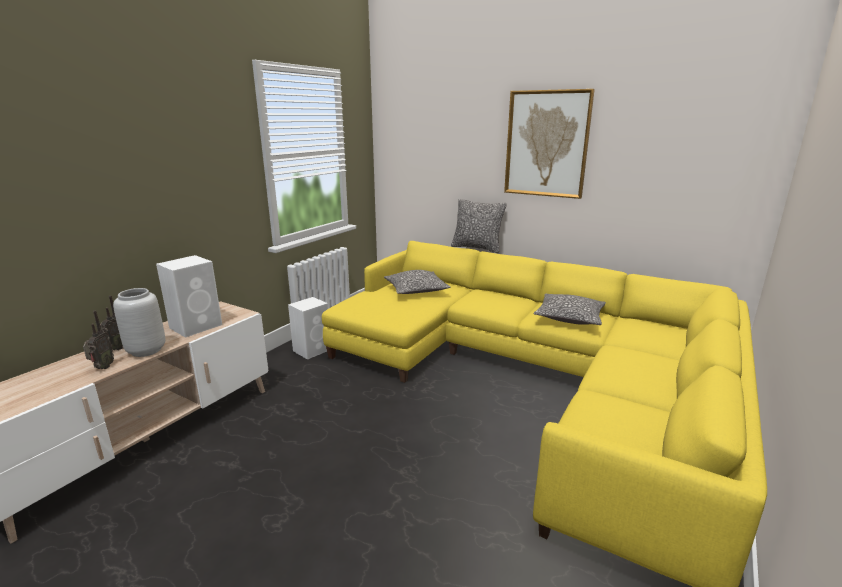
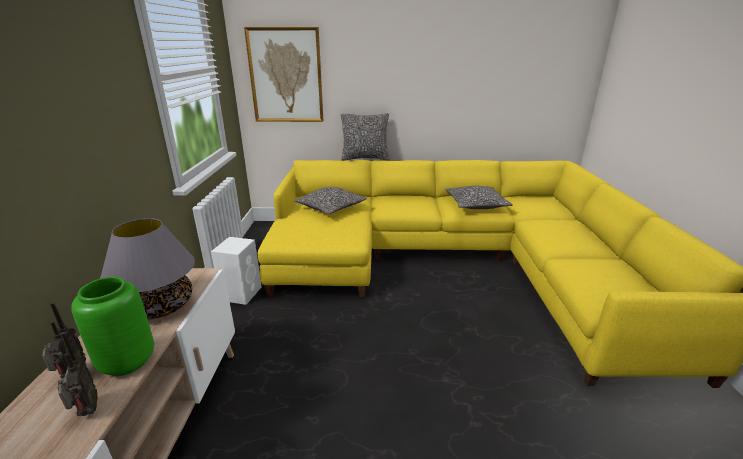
camera: 30 degrees left, 5 degrees up
grey vase [113,288,165,357] -> green vase [71,277,154,376]
white speaker [156,255,222,338] -> grey table lamp [100,218,195,320]
picture [504,89,595,199] -> picture moved to [244,27,323,122]

